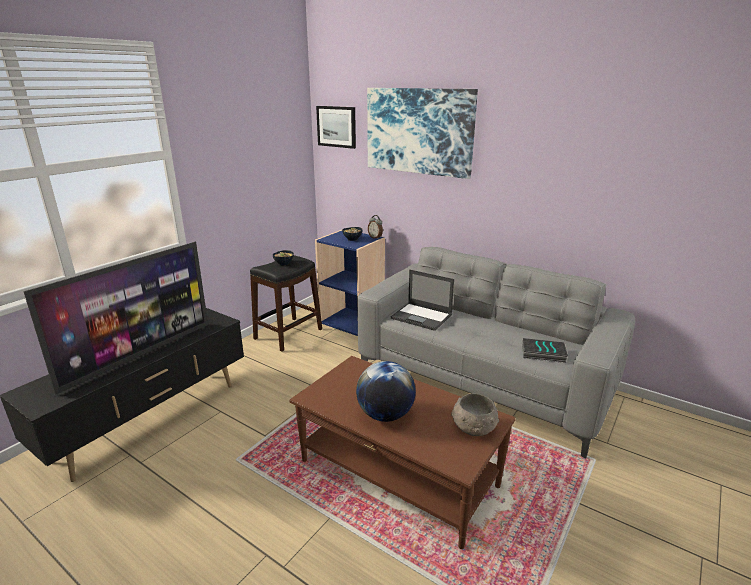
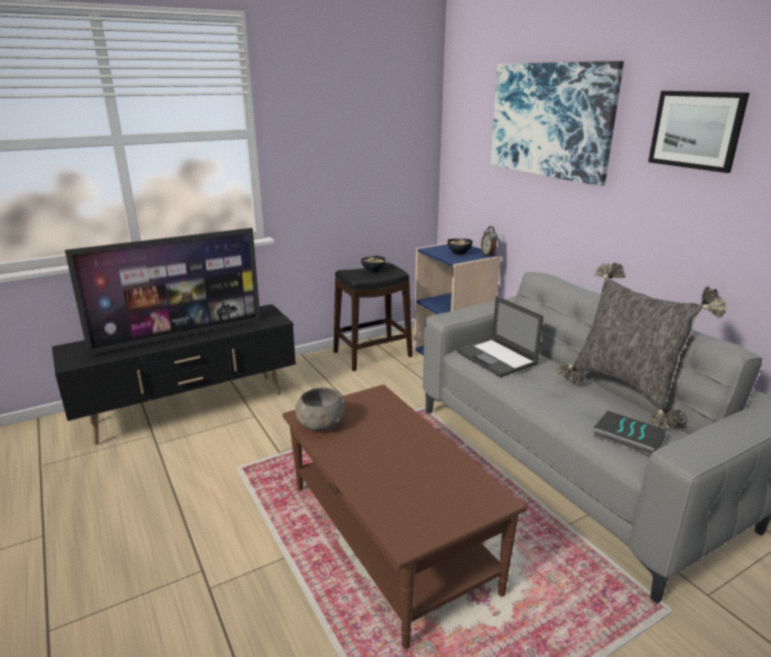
camera: 25 degrees right, 0 degrees up
picture [316,106,356,149] -> picture moved to [648,91,749,173]
globe [356,361,416,422] -> none
grey bowl [451,394,499,436] -> grey bowl moved to [295,387,345,431]
none -> pillow [557,263,727,429]

